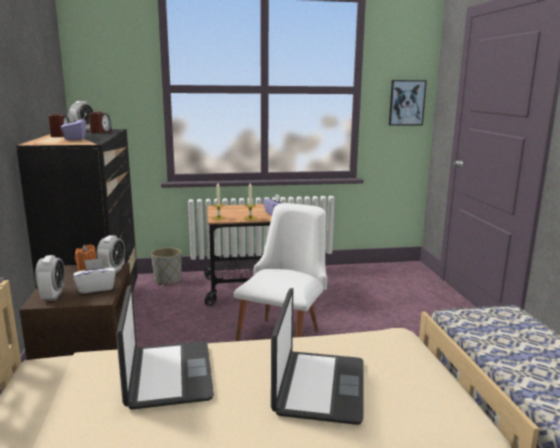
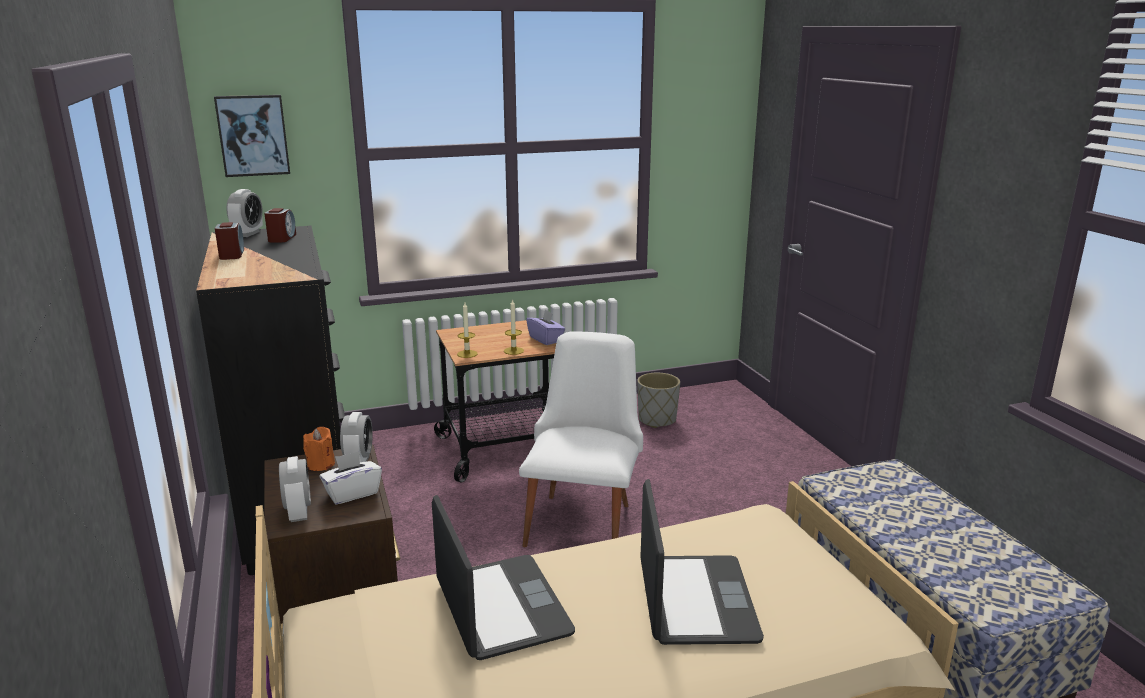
camera: 10 degrees left, 5 degrees up
purple tissue box [61,113,86,140] -> none
grey planter [151,247,182,285] -> grey planter moved to [637,373,680,428]
picture [389,80,427,126] -> picture moved to [214,95,290,177]

